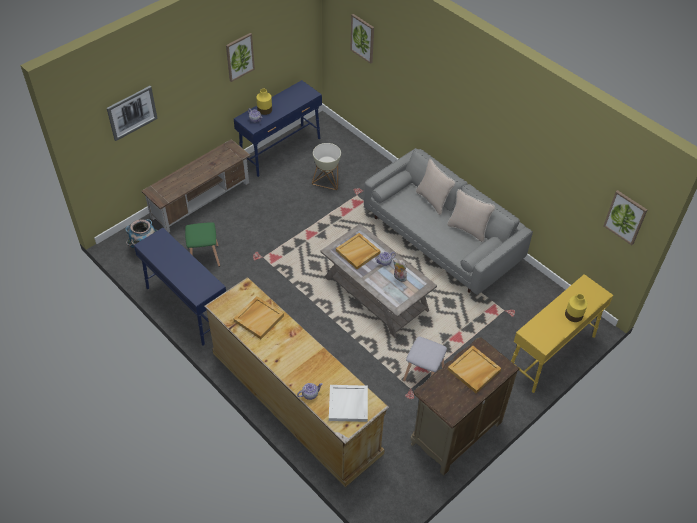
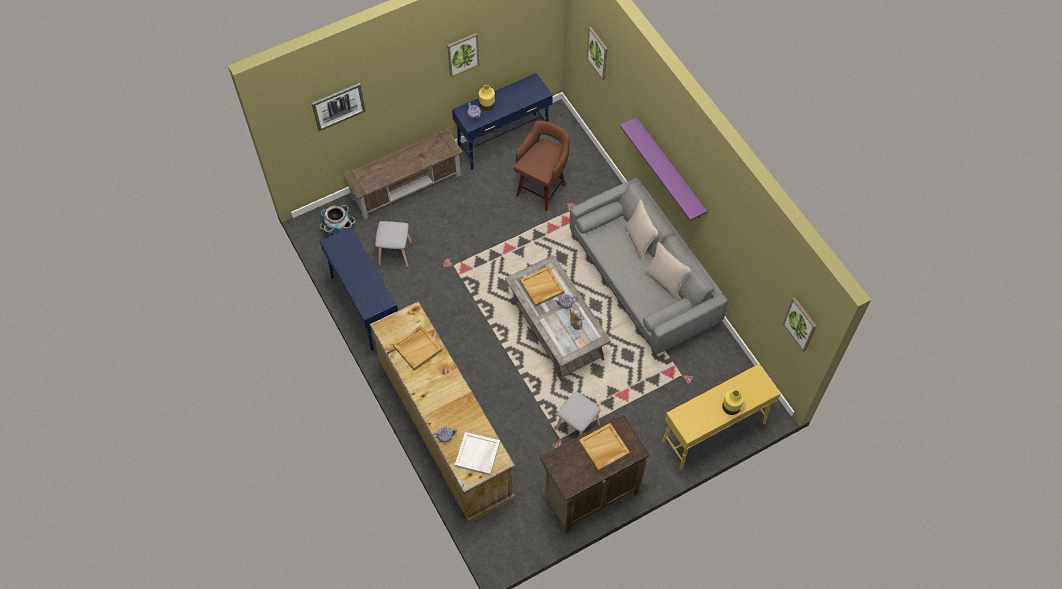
camera: 15 degrees right, 10 degrees up
green stool [185,222,220,267] -> grey stool [375,221,412,267]
planter [312,143,341,190] -> brown stool [514,121,570,211]
none -> purple shelf [620,117,707,221]

